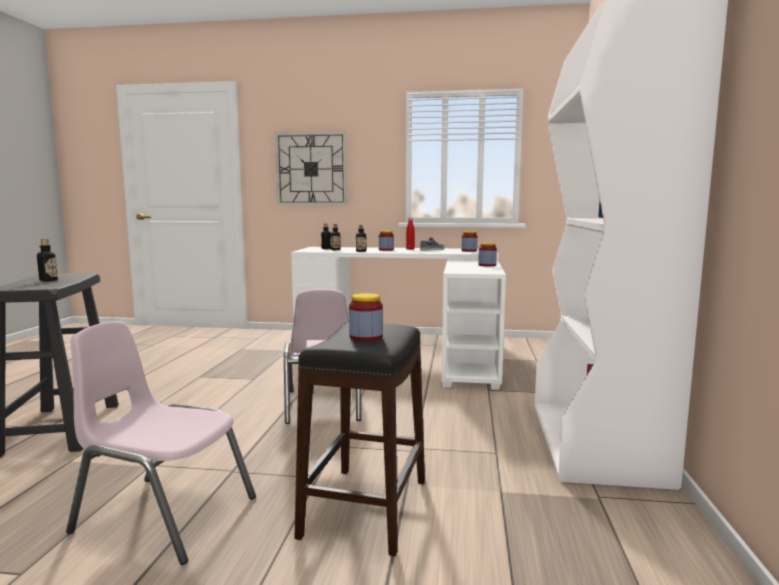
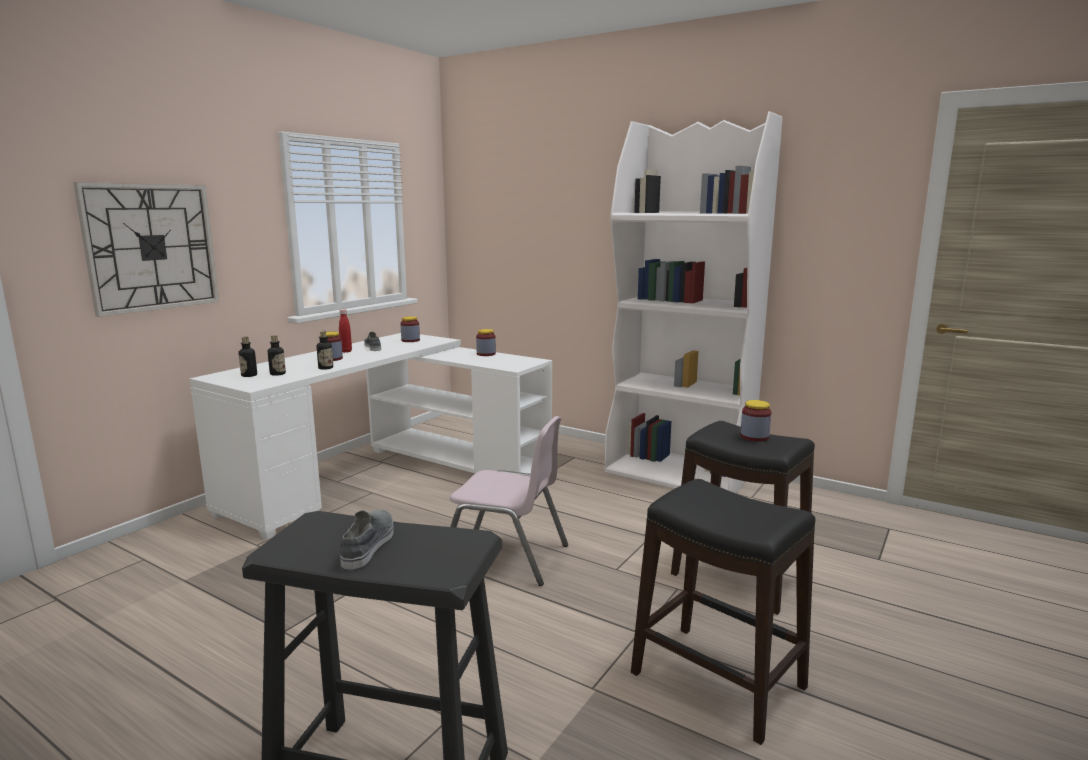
camera: 65 degrees left, 5 degrees up
bottle [37,239,58,281] -> grey shoe [340,509,394,570]
pink chair [66,321,256,565] -> black stool [631,479,815,745]

